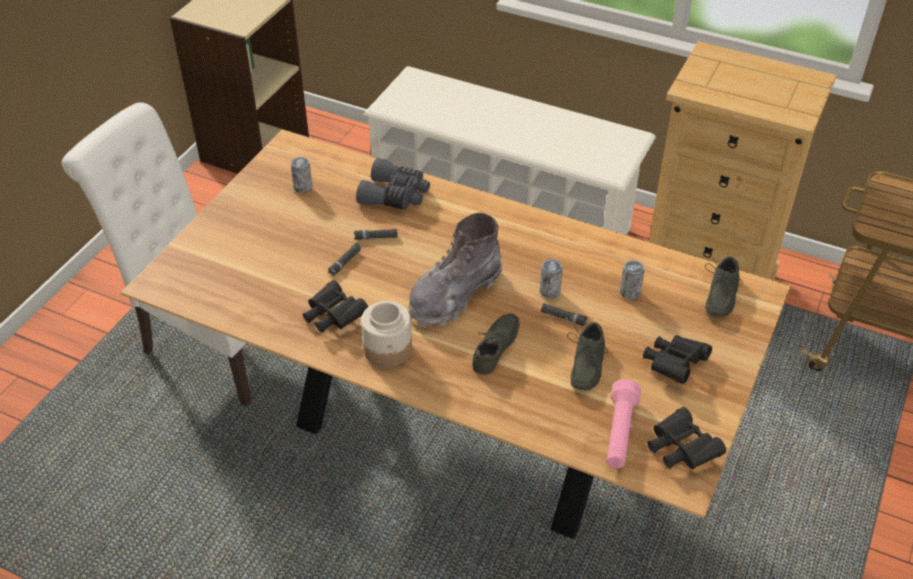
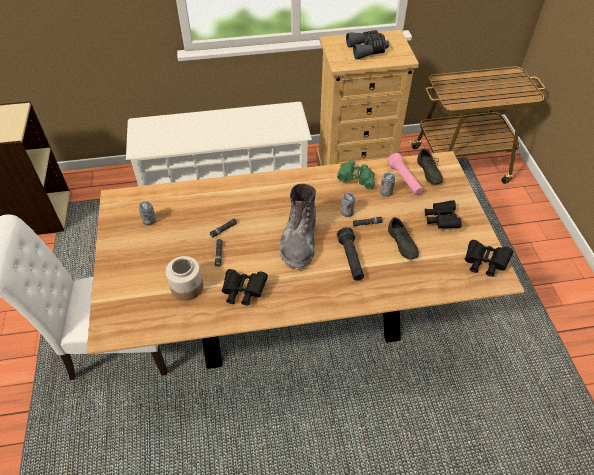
camera: 35 degrees left, 5 degrees up
grey binoculars [356,158,430,210] -> grey binoculars moved to [346,30,389,59]
jar [361,301,412,368] -> jar moved to [166,256,203,301]
grey shoe [472,313,520,375] -> black flashlight [337,227,364,281]
pink flashlight [607,379,641,468] -> pink flashlight moved to [387,153,423,195]
none -> green binoculars [337,160,375,190]

